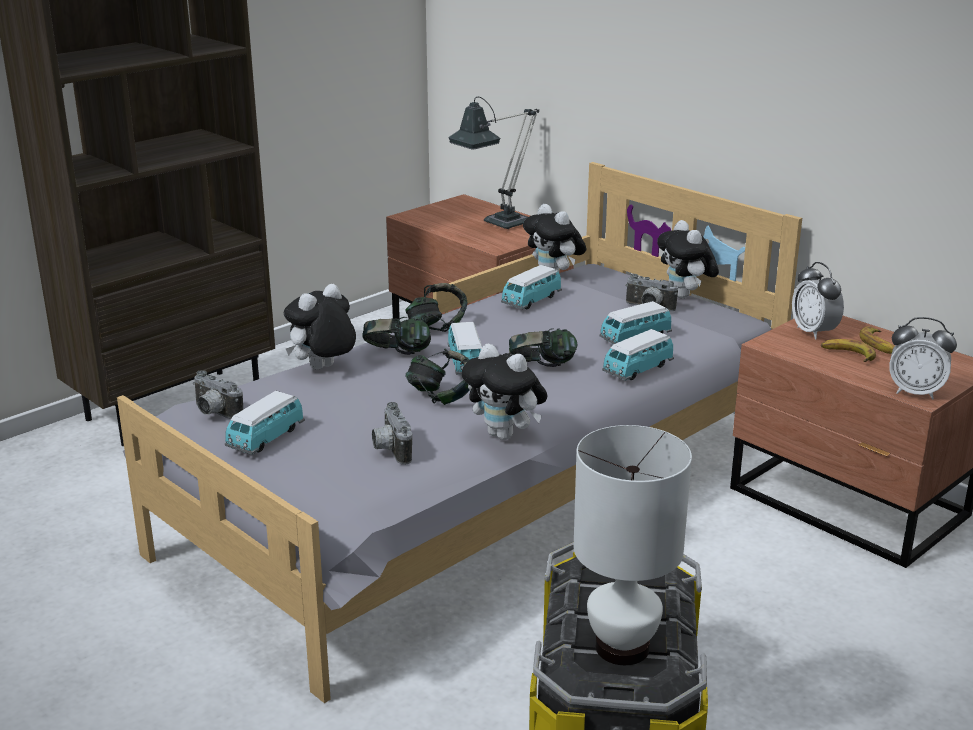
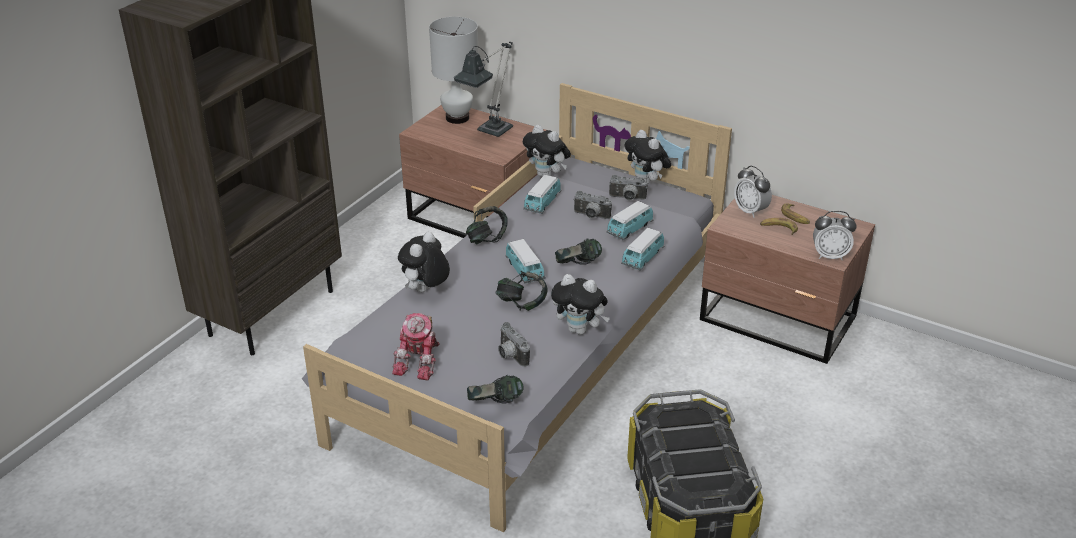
camera: 15 degrees left, 10 degrees up
camera [193,370,243,419] -> camera moved to [573,191,612,219]
toy car [225,391,305,455] -> toy robot [392,313,440,381]
headphones [362,317,431,355] -> headphones moved to [467,375,524,404]
white table lamp [574,425,692,665] -> white table lamp moved to [429,17,478,124]

